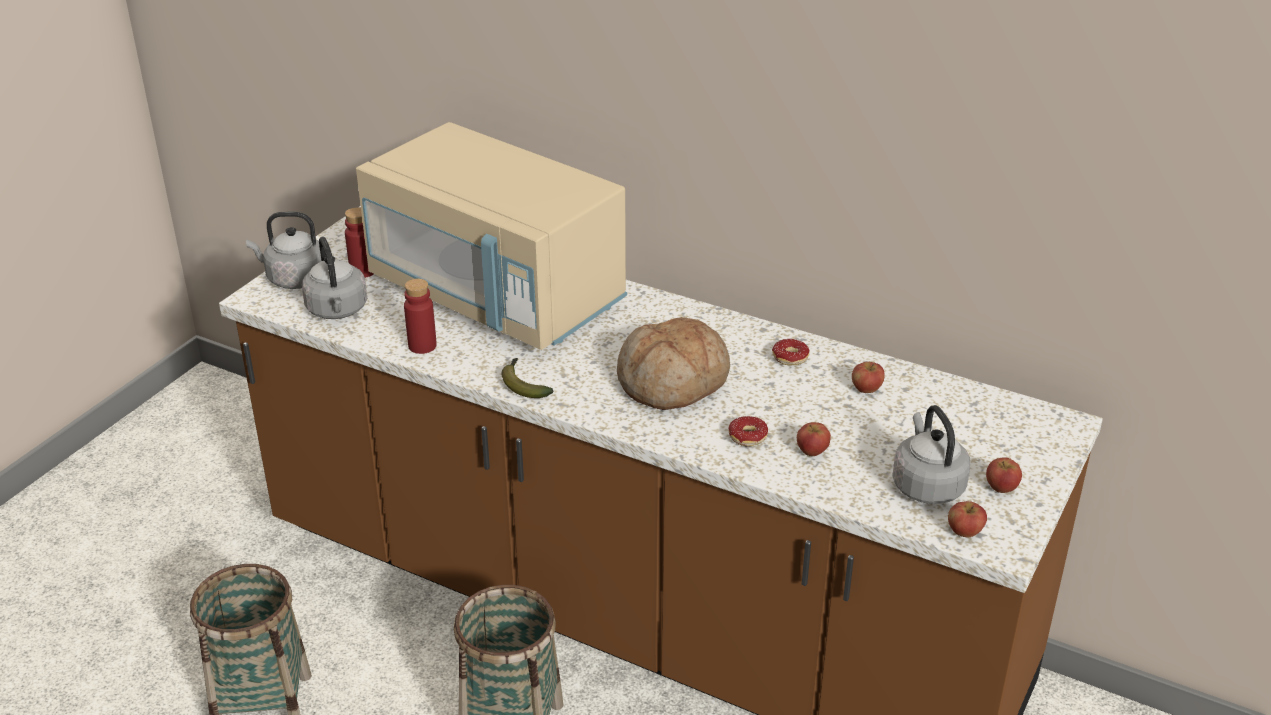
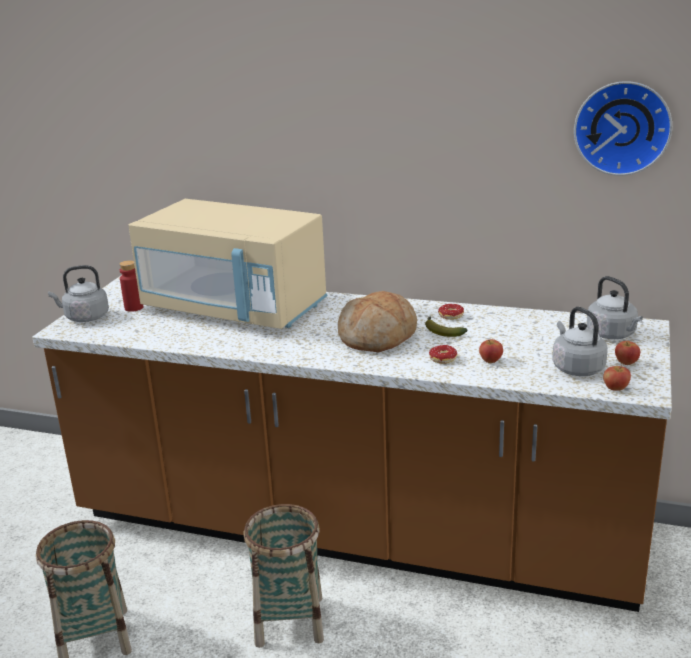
camera: 10 degrees left, 10 degrees down
grey kettle [302,237,367,319] -> grey kettle moved to [587,276,643,339]
red bottle [404,279,437,354] -> none
banana [501,358,554,398] -> banana moved to [425,316,467,337]
apple [852,362,885,393] -> none
none -> wall clock [574,81,672,176]

